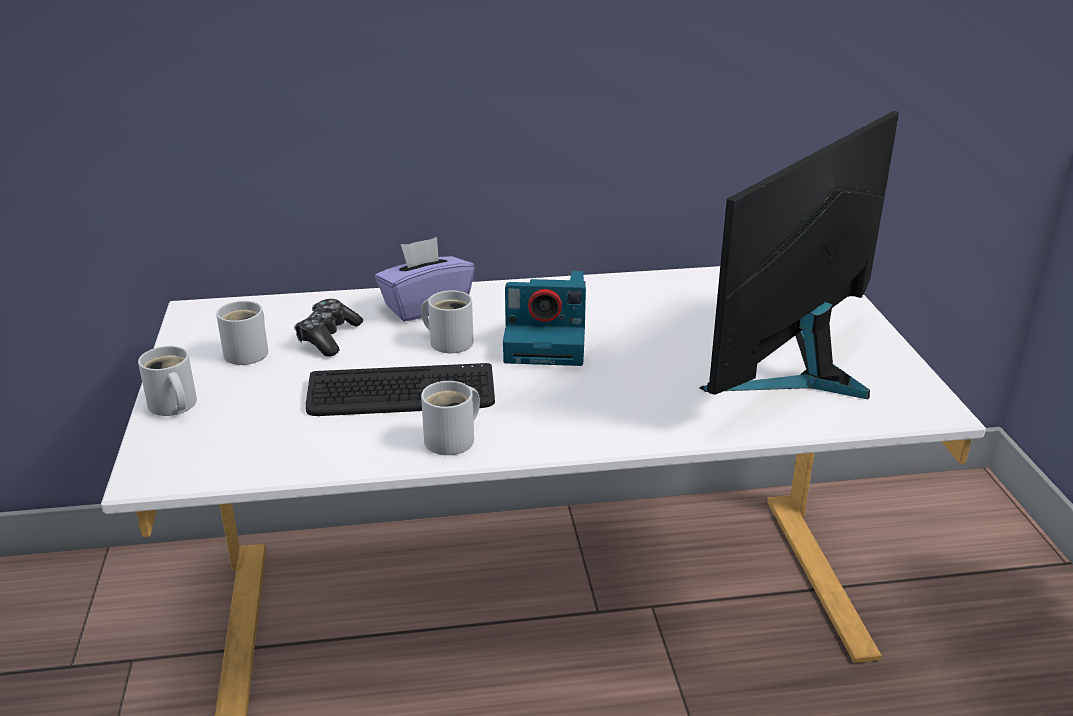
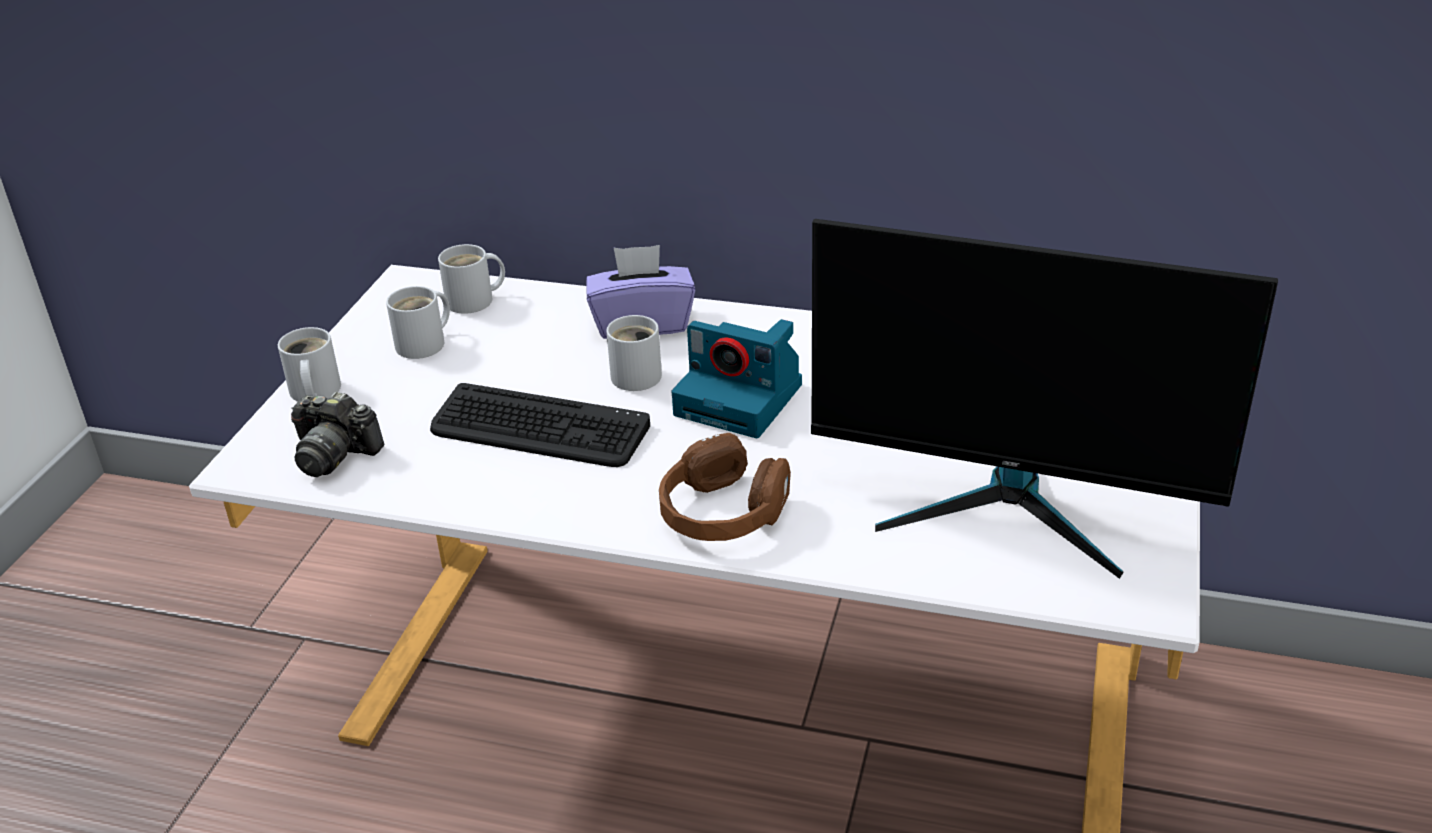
camera: 25 degrees right, 5 degrees up
game controller [294,299,363,357] -> none
white mug [421,381,480,455] -> white mug moved to [438,244,505,314]
monitor [700,111,899,399] -> monitor turned 135 degrees counterclockwise [811,219,1278,579]
none -> camera [291,392,384,477]
none -> brown headphones [659,433,791,541]

